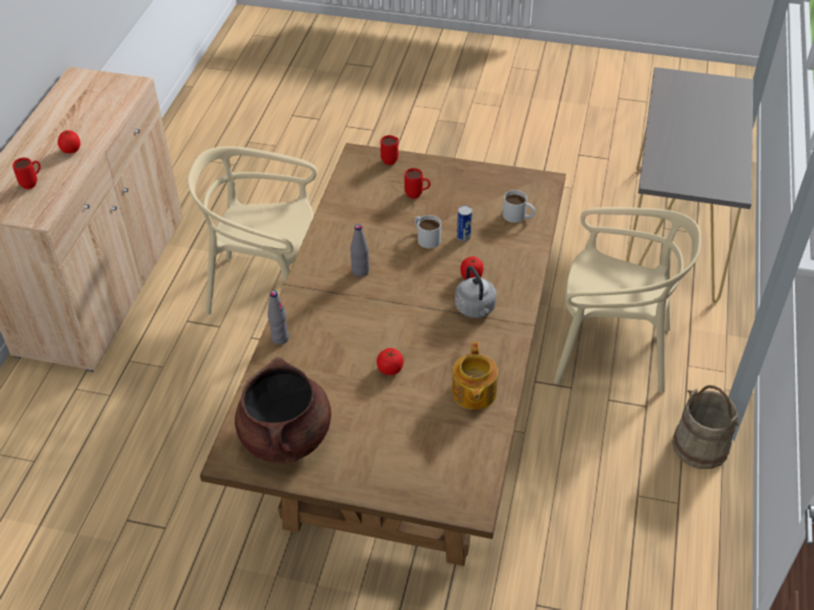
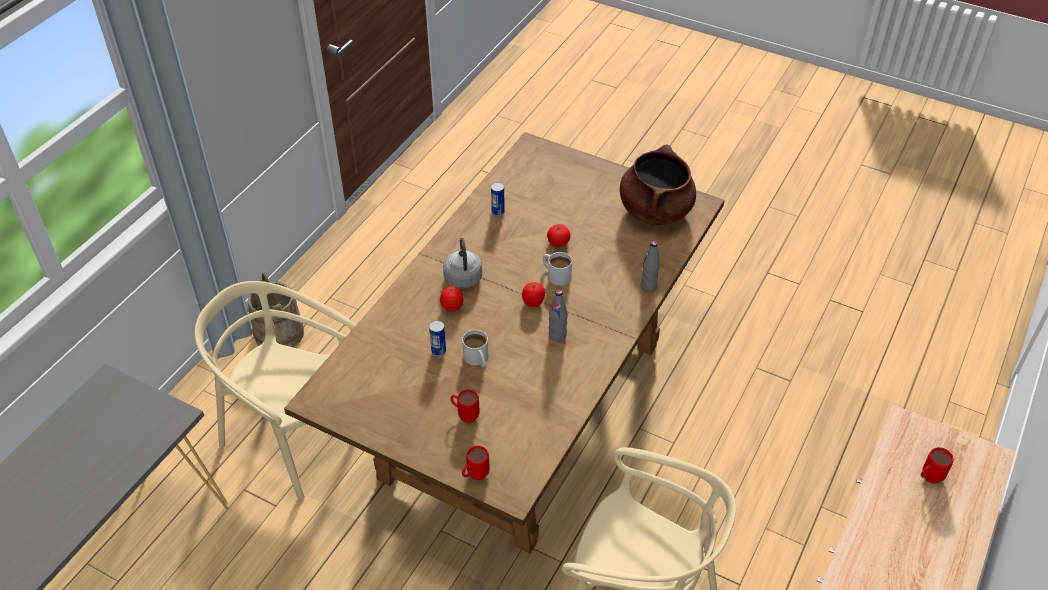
camera: 165 degrees left, 0 degrees up
tomato [58,130,80,154] -> tomato moved to [522,282,545,307]
teapot [452,342,498,410] -> can [491,182,505,216]
white mug [503,190,535,223] -> white mug moved to [543,252,572,285]

